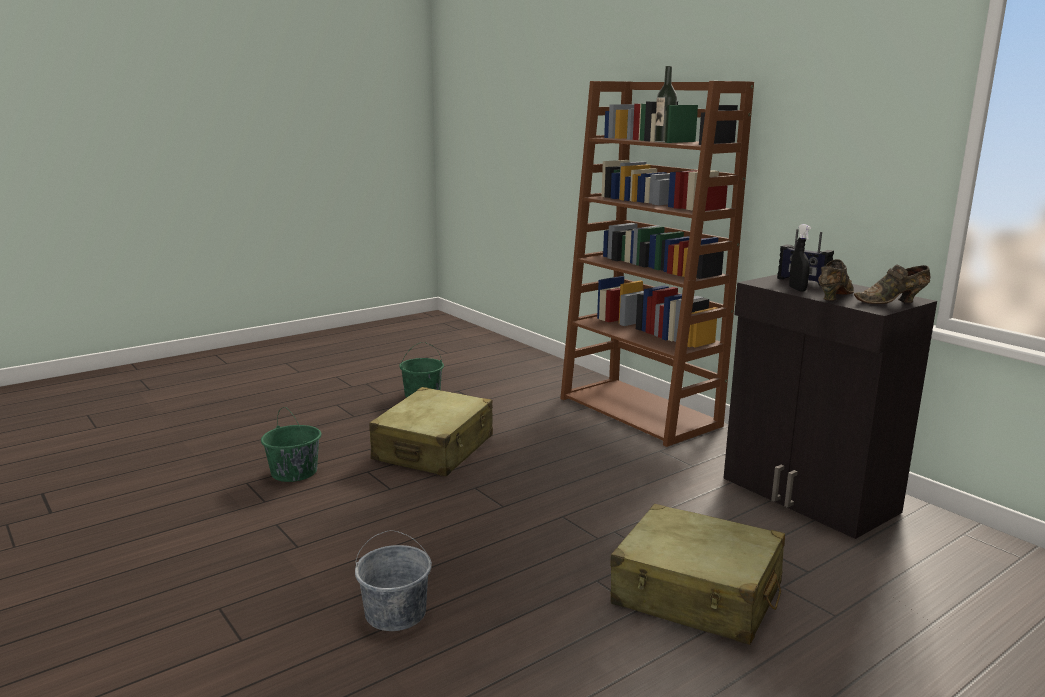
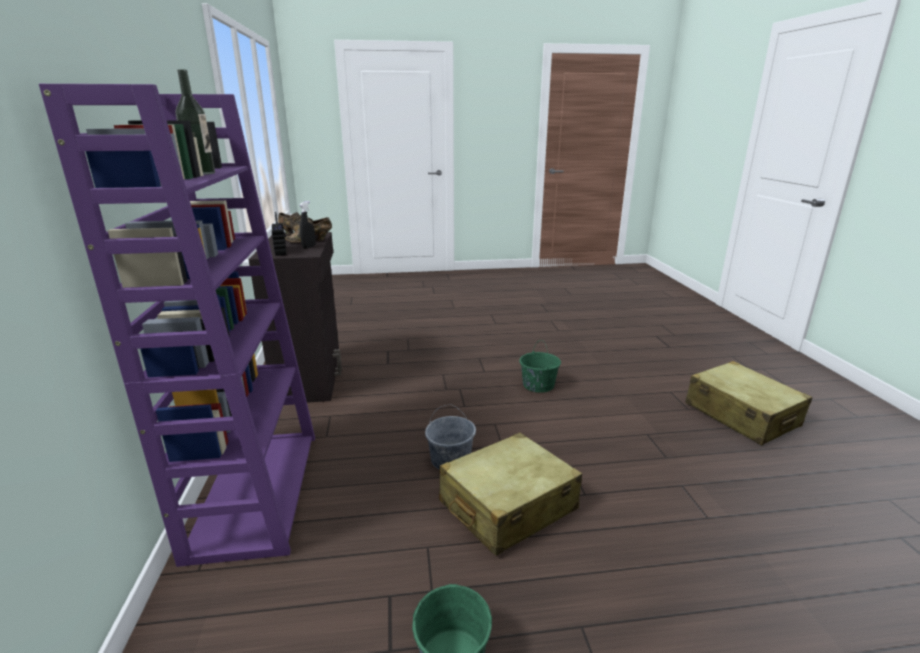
camera: 150 degrees left, 5 degrees up
green bucket [261,407,321,482] -> green bucket moved to [519,340,561,393]
grey bucket [355,530,432,631] -> grey bucket moved to [425,405,476,470]
brown bookcase [560,81,754,447] -> purple bookcase [39,84,315,567]
beige suitcase [610,504,785,645] -> beige suitcase moved to [685,361,812,445]

